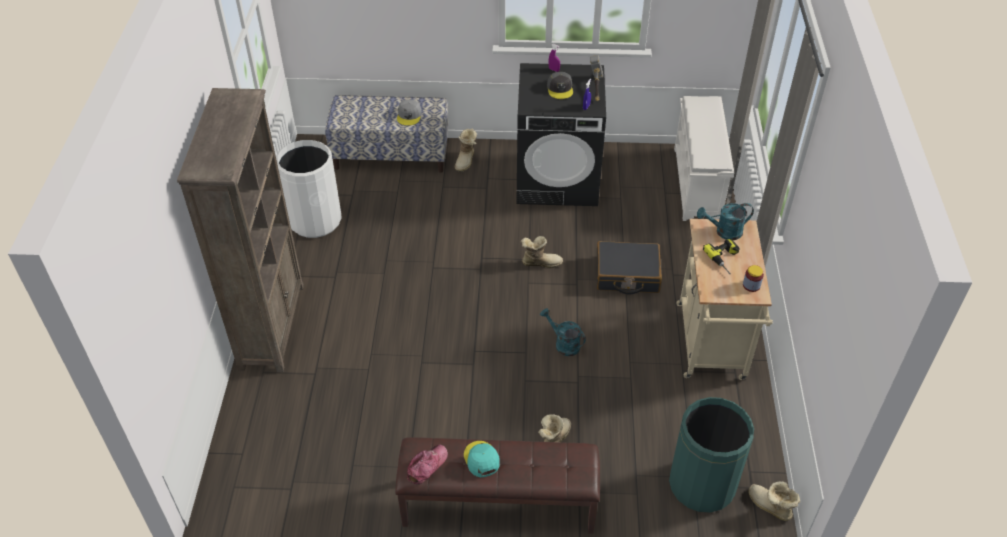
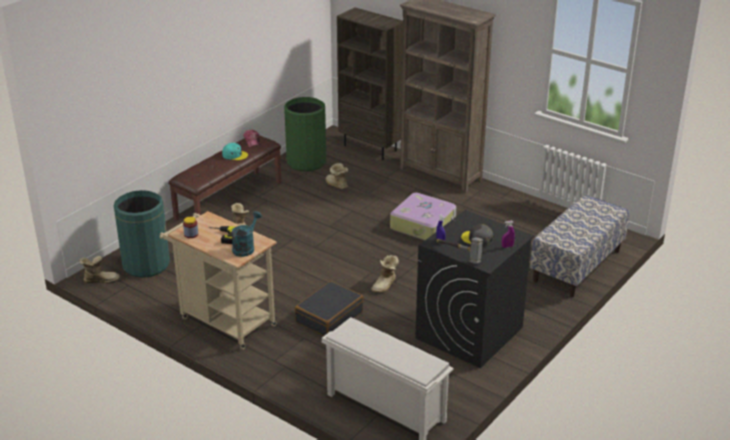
camera: 125 degrees right, 15 degrees down
white trash can [276,140,342,238] -> none
grey cap [397,100,422,126] -> none
boot [455,129,477,172] -> boot moved to [326,163,348,189]
turquoise watering can [540,308,586,356] -> none
none -> green trash can [284,97,326,171]
none -> brown bookcase [337,7,403,160]
none -> suitcase [390,193,457,240]

